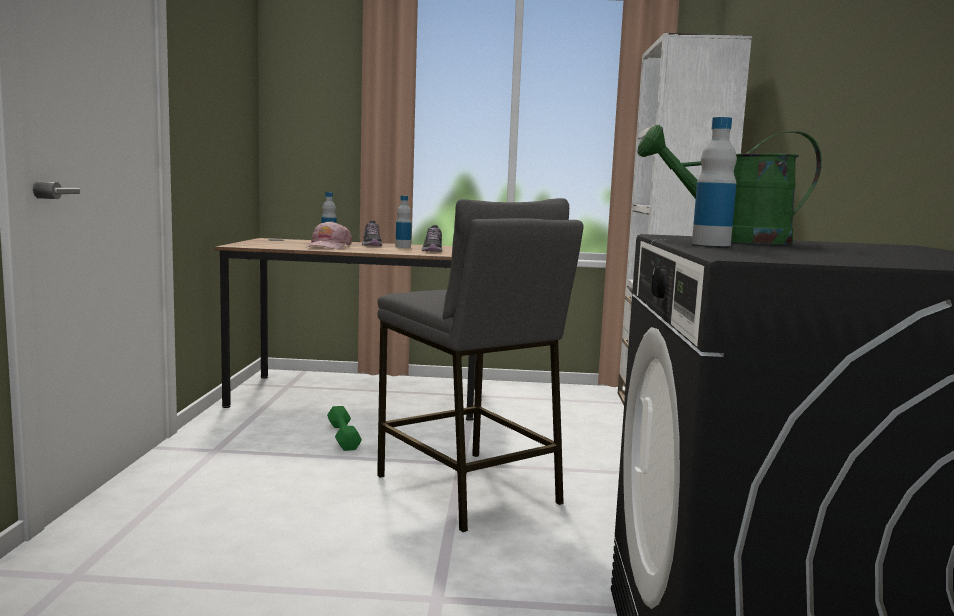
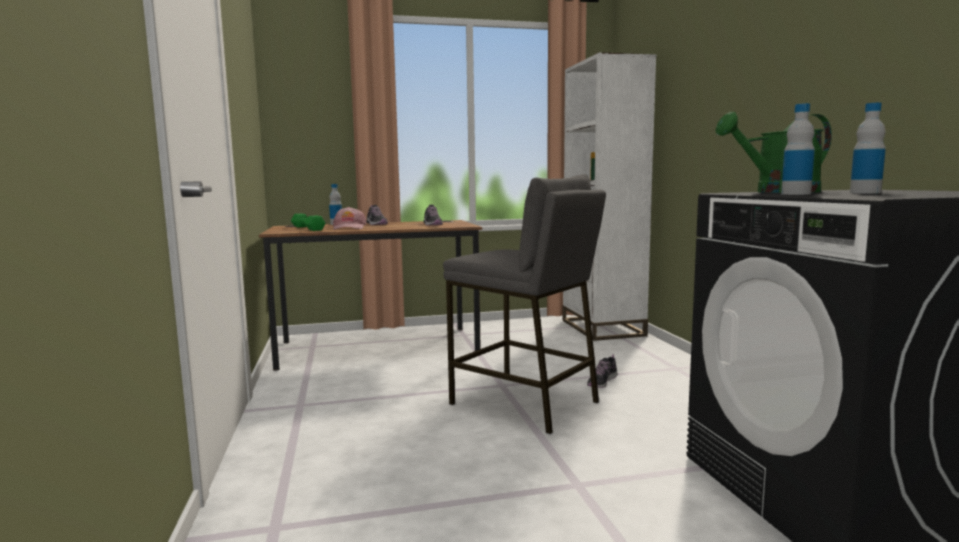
camera: 15 degrees left, 0 degrees up
green dumbbell [327,406,362,451] -> green dumbbell moved to [291,214,326,231]
bottle [396,196,412,248] -> bottle moved to [850,103,886,194]
none -> shoe [587,354,618,388]

